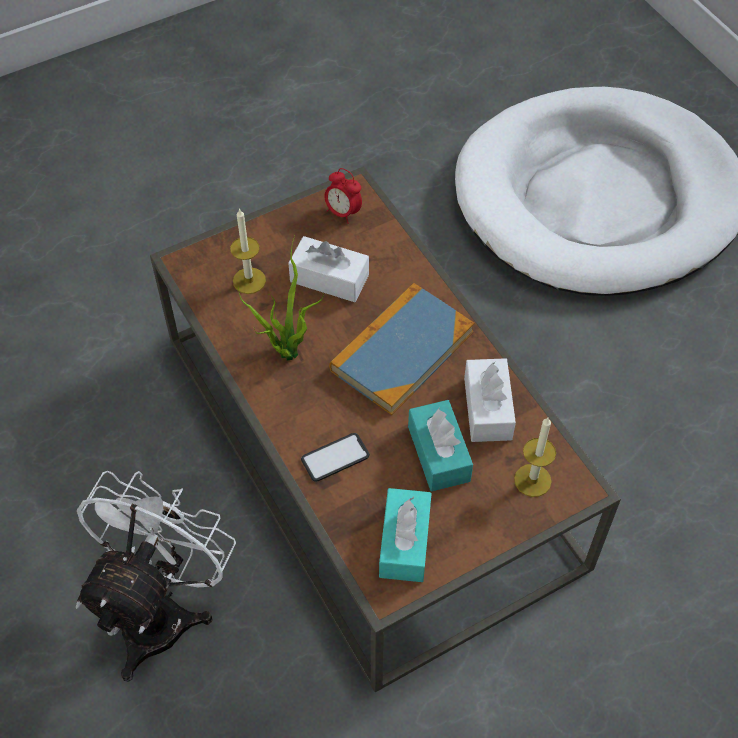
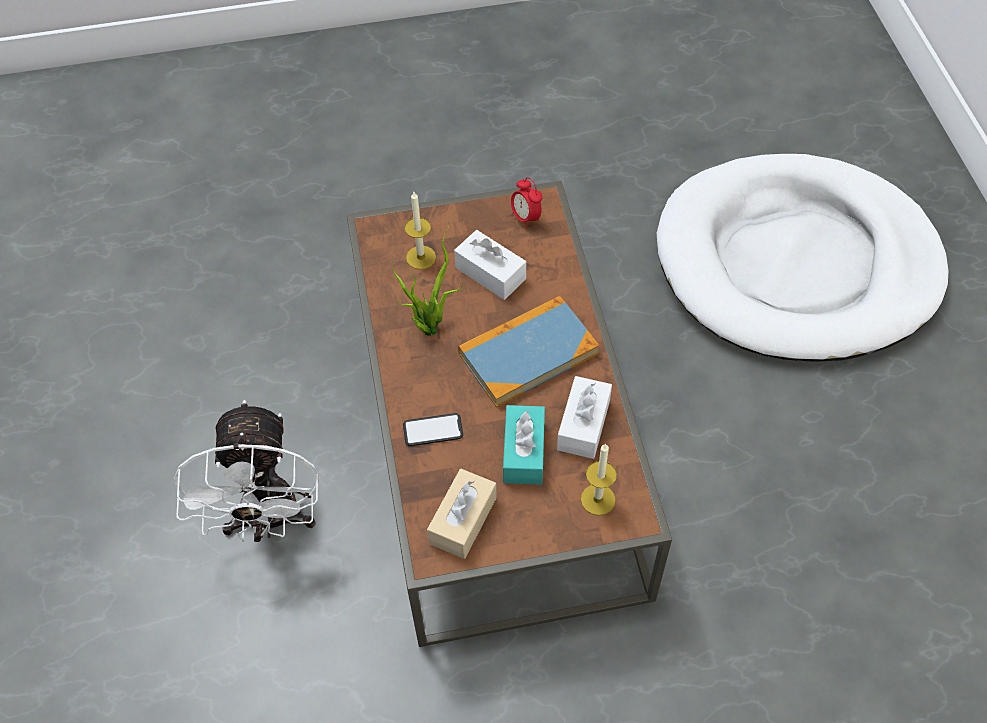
camera: 20 degrees right, 0 degrees up
white fan [76,471,236,682] -> white fan turned 135 degrees clockwise [174,399,320,542]
turquoise tissue box [379,488,432,582] -> beige tissue box [427,469,497,559]

